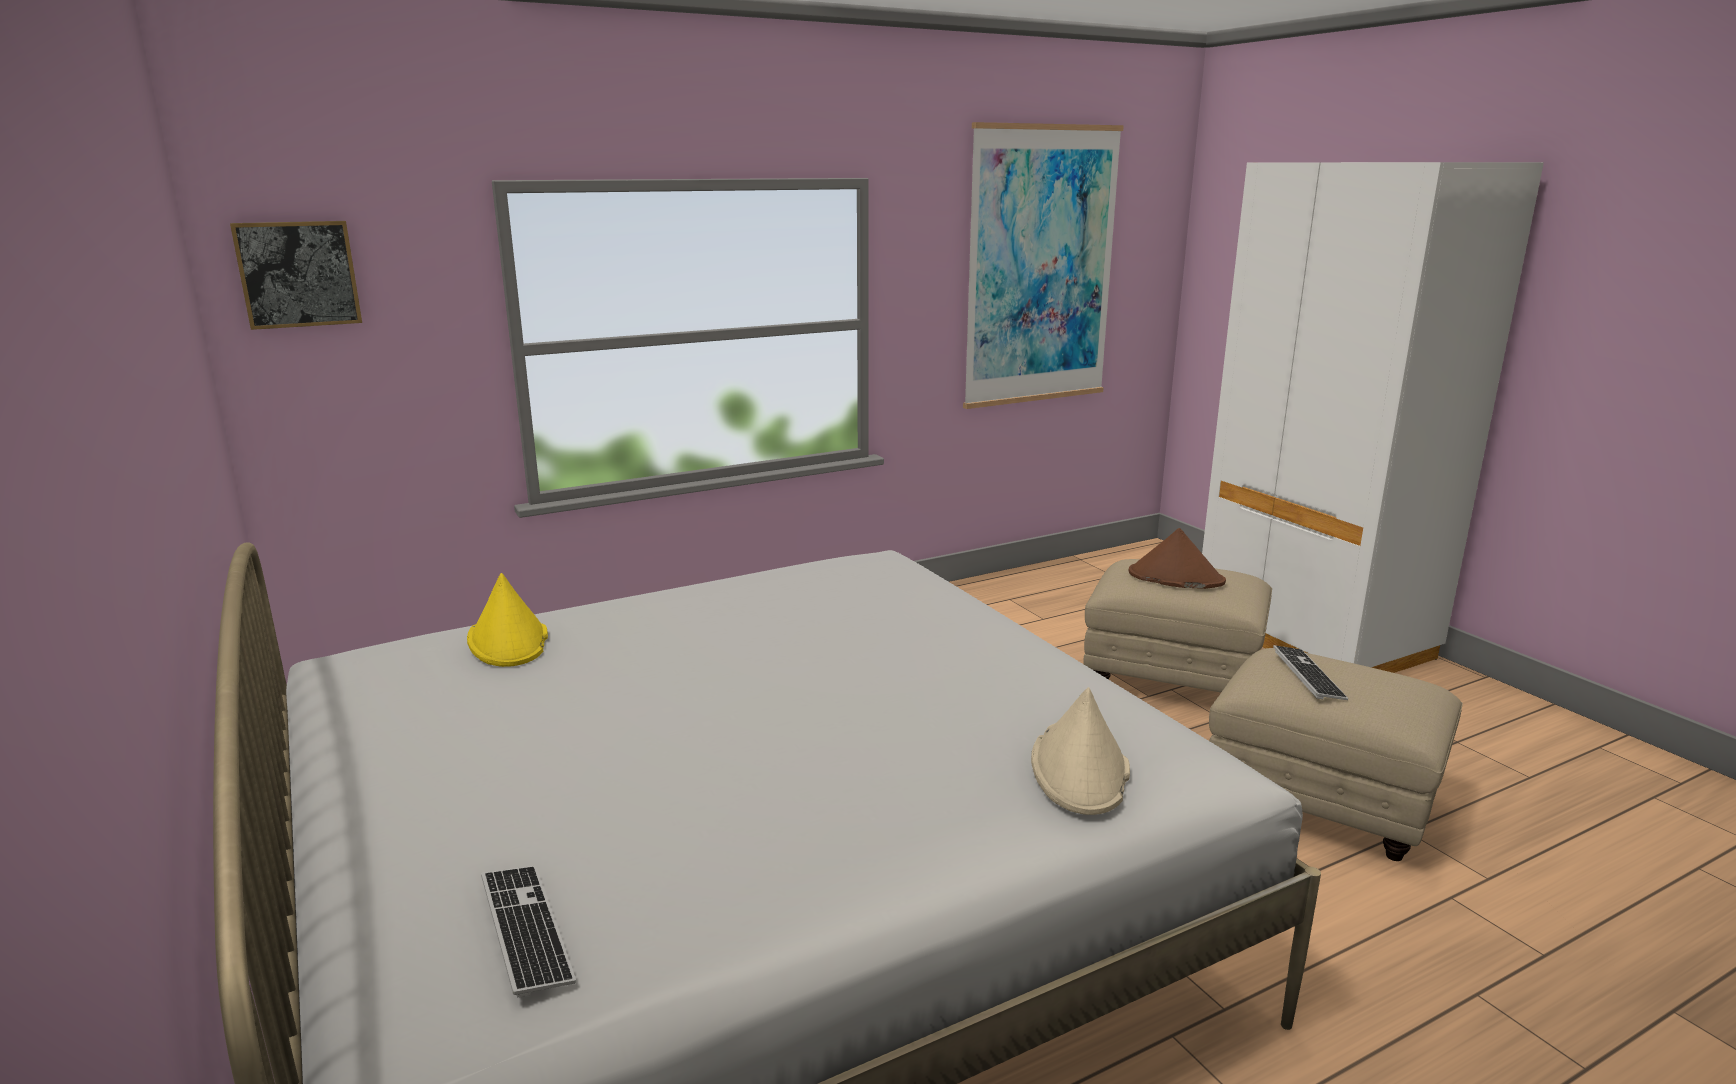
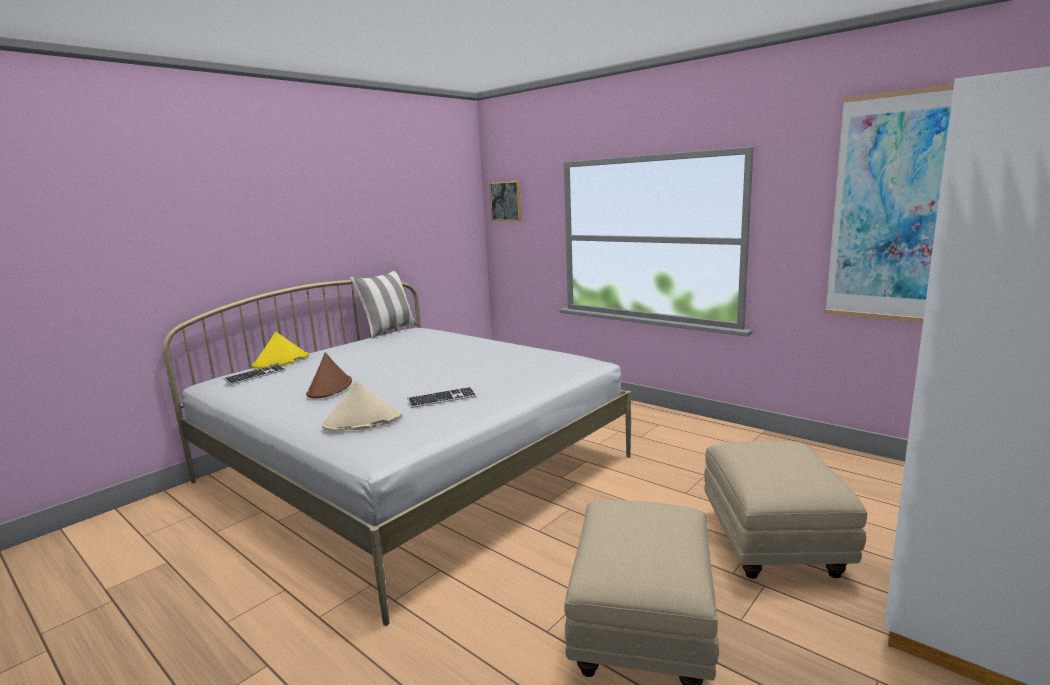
camera: 70 degrees right, 5 degrees down
yellow hat [467,573,548,667] -> yellow hat moved to [252,332,309,369]
brown hat [1129,528,1226,589] -> brown hat moved to [306,352,352,398]
keyboard [1273,645,1348,700] -> keyboard moved to [407,387,477,408]
none -> pillow [350,268,418,339]

